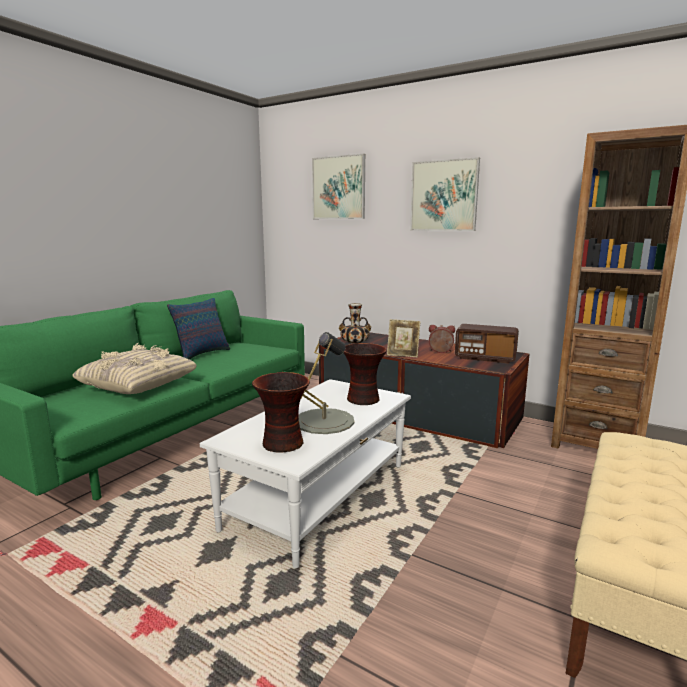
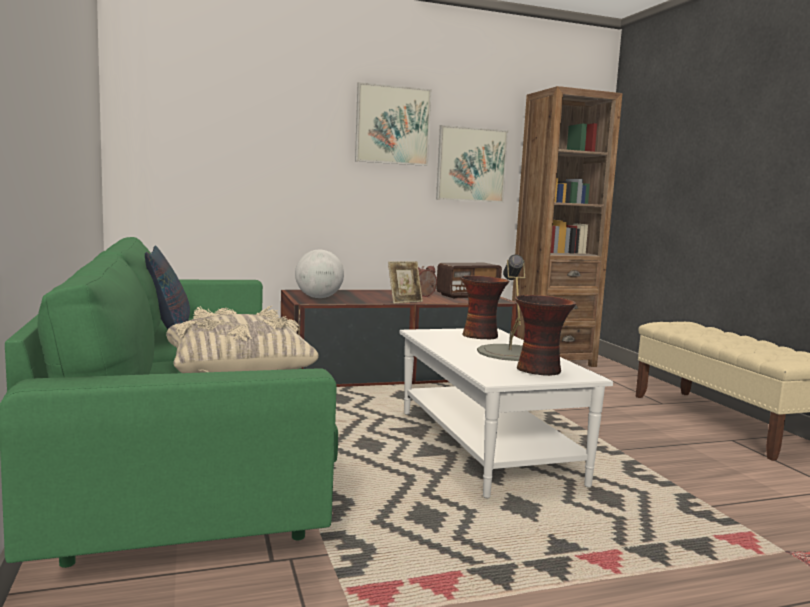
camera: 50 degrees left, 5 degrees down
picture [312,154,365,219] -> picture moved to [436,125,508,203]
vase [339,303,371,343] -> globe [295,250,344,298]

